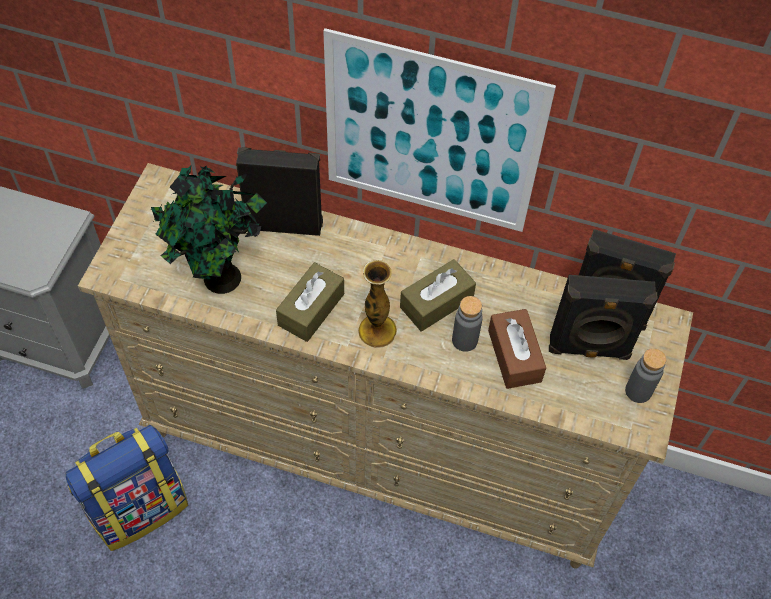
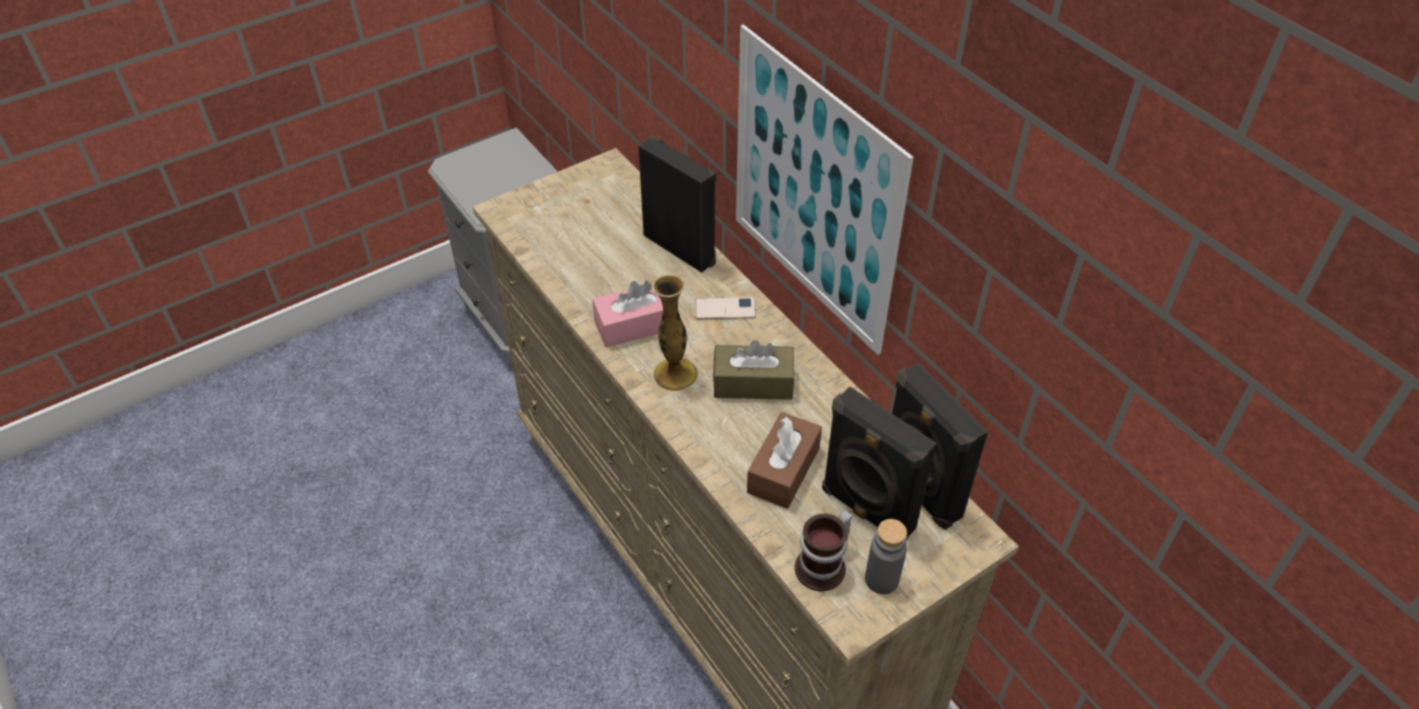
camera: 40 degrees right, 10 degrees down
backpack [65,425,188,551] -> none
potted plant [151,166,267,294] -> none
brown tissue box [276,262,344,342] -> pink tissue box [592,280,663,348]
grey bottle [452,296,483,352] -> none
none -> phone [695,297,756,319]
none -> mug [795,510,853,591]

